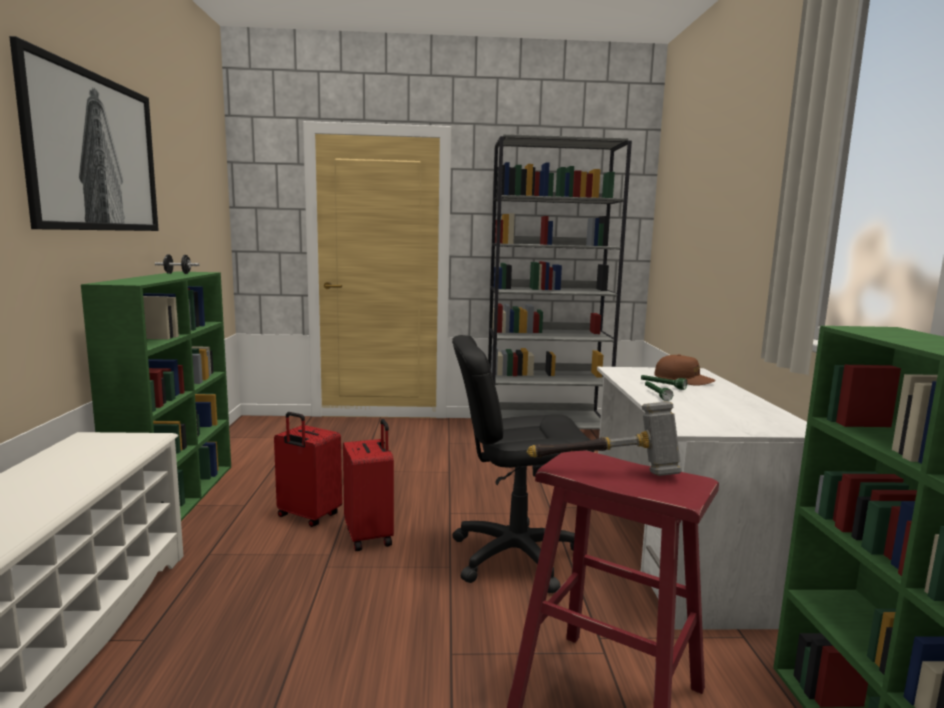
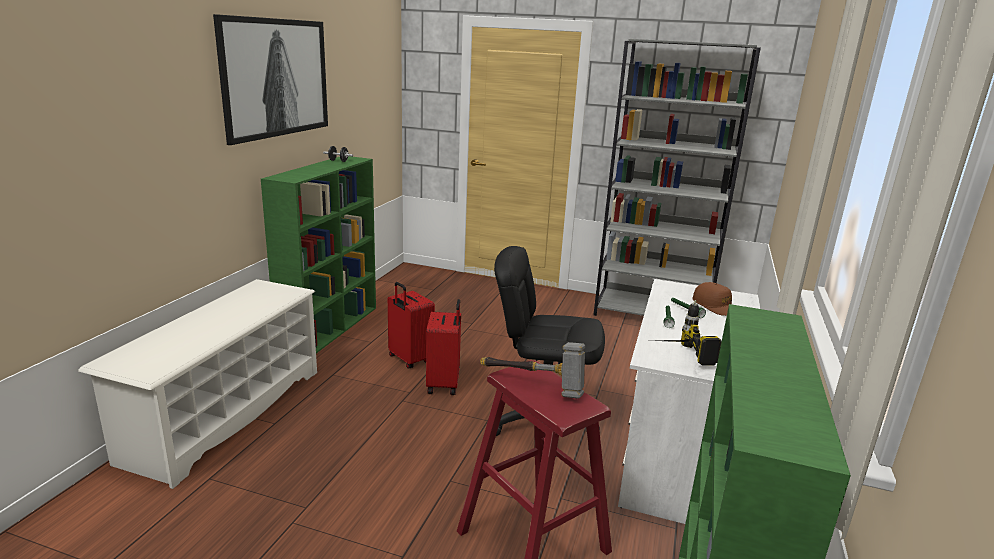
camera: 20 degrees right, 10 degrees up
none -> power drill [656,300,722,366]

